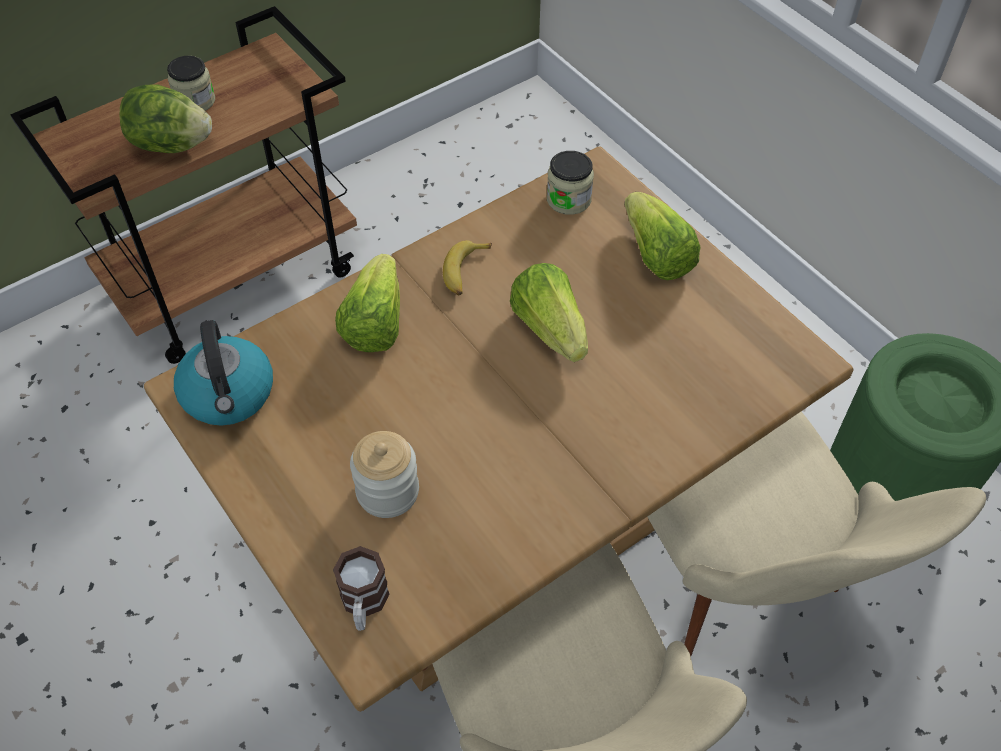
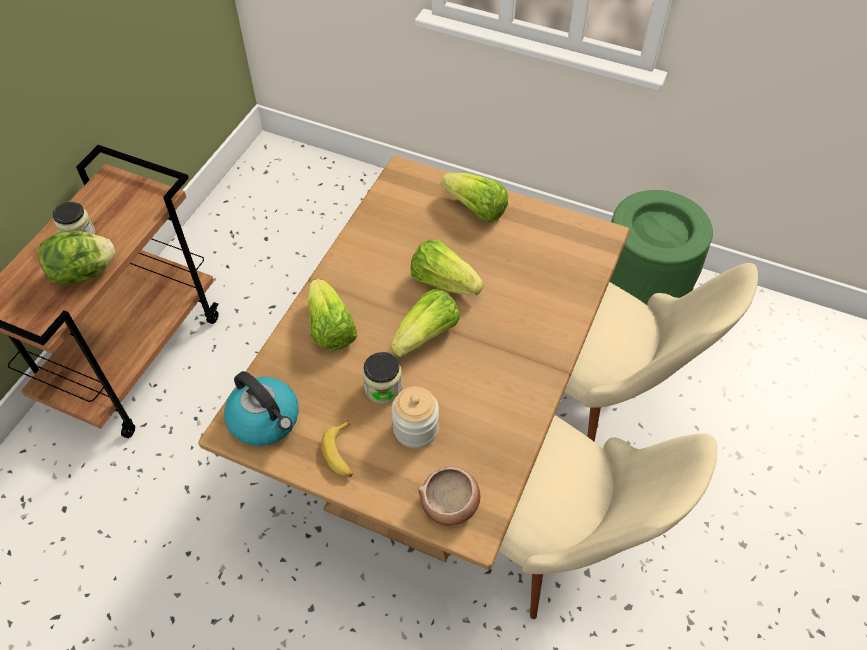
camera: 30 degrees left, 0 degrees up
mug [333,546,390,631] -> bowl [419,467,480,526]
banana [443,240,492,295] -> banana moved to [321,420,353,477]
jar [547,151,594,215] -> jar moved to [362,352,402,404]
none -> lettuce [391,289,460,357]

